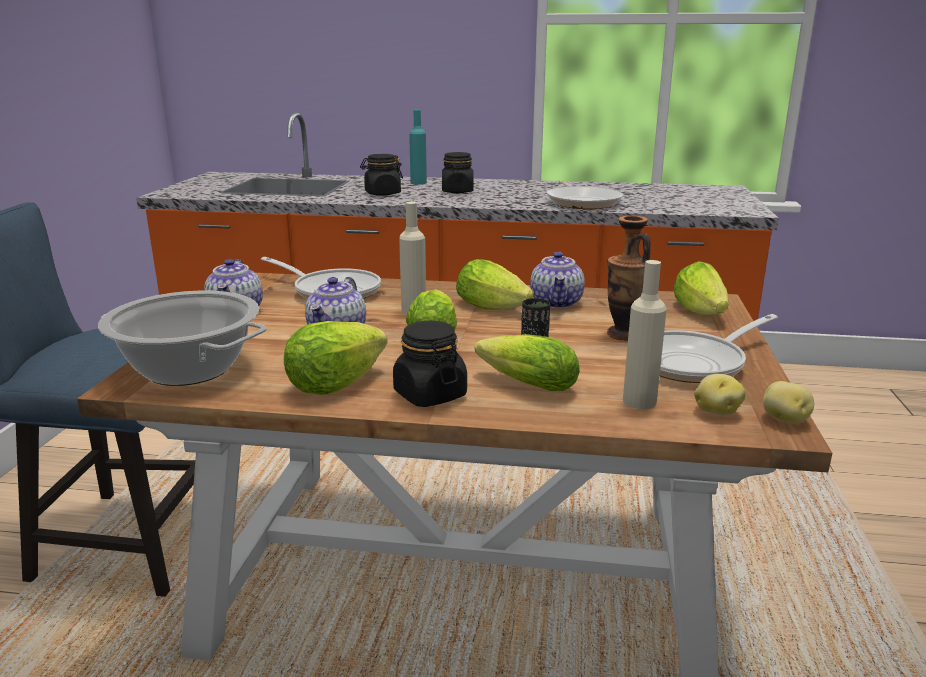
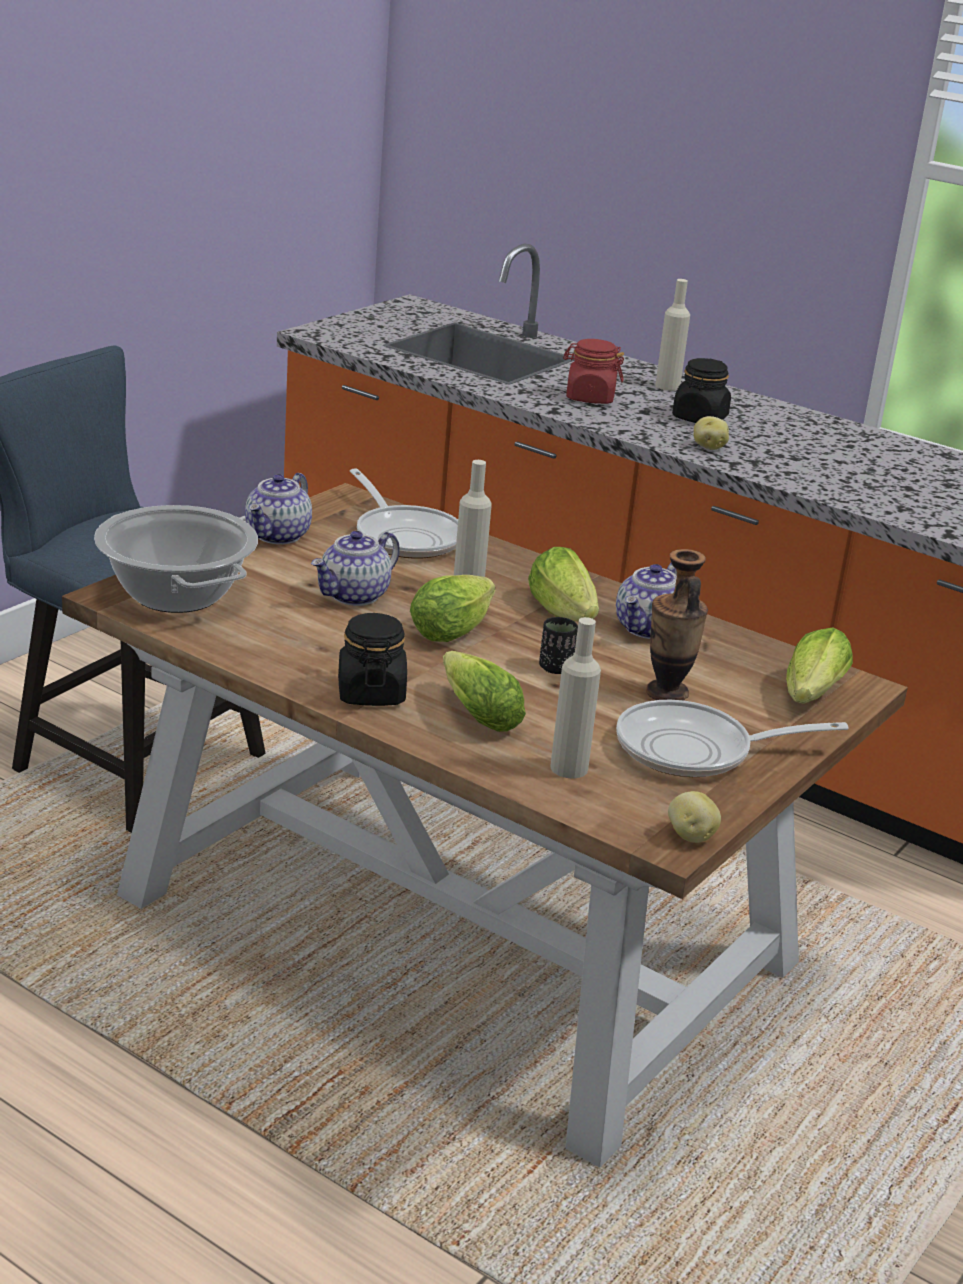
camera: 25 degrees right, 5 degrees up
lettuce [284,321,387,395] -> none
black jar [360,154,403,196] -> red jar [563,339,624,404]
turquoise bottle [409,110,427,185] -> beige bottle [655,279,690,391]
frying pan [547,181,623,209] -> none
potato [694,374,746,416] -> potato moved to [693,416,729,450]

